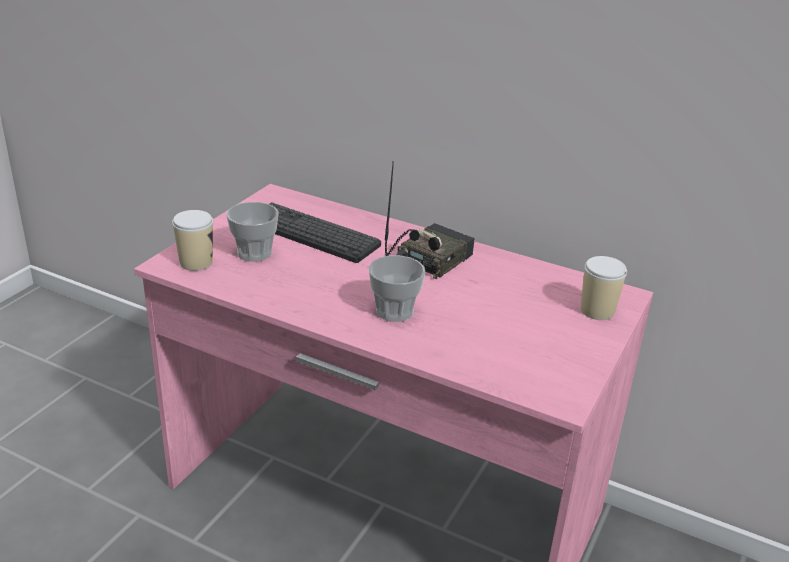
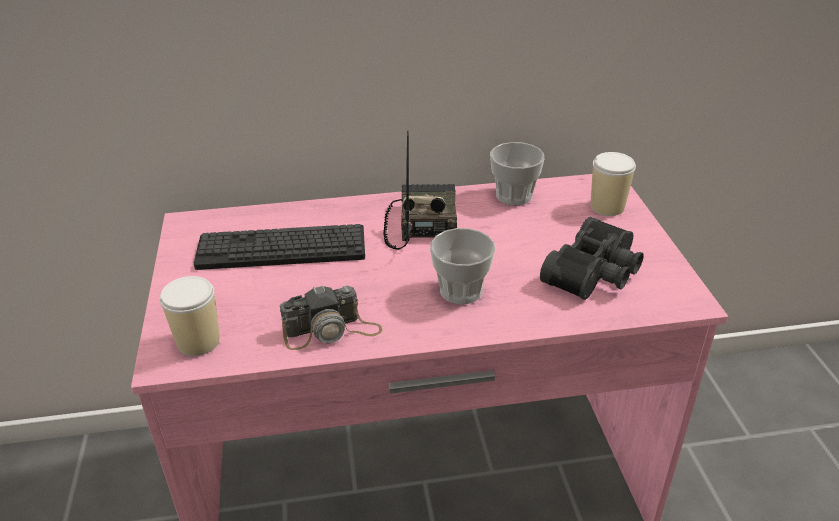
camera: 35 degrees left, 5 degrees up
cup [226,202,279,262] -> cup moved to [490,142,545,205]
none -> camera [280,284,382,350]
none -> black binoculars [540,217,644,300]

